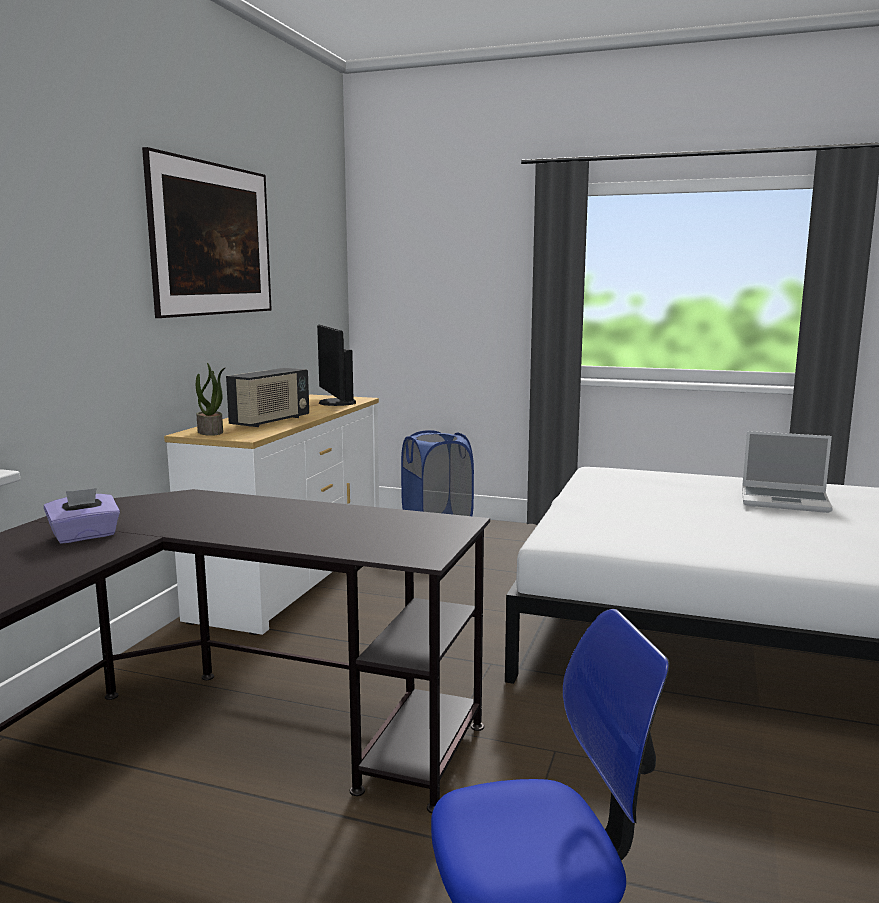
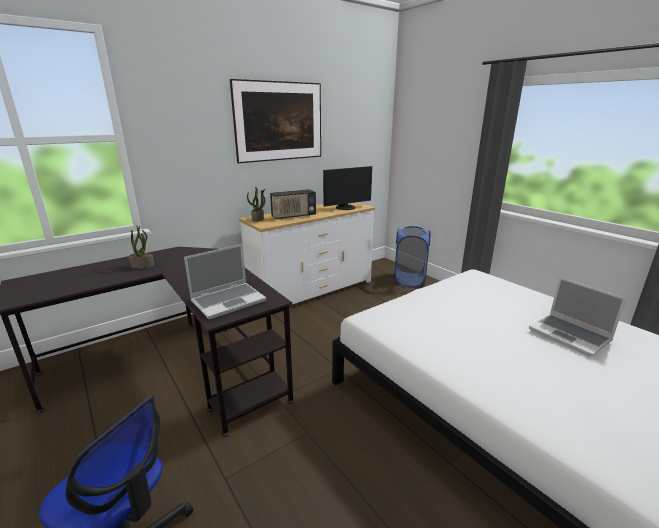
camera: 35 degrees right, 10 degrees up
purple tissue box [44,488,120,544] -> potted plant [129,226,154,269]
monitor [317,324,356,406] -> monitor turned 135 degrees counterclockwise [323,166,372,210]
none -> laptop [184,244,266,319]

